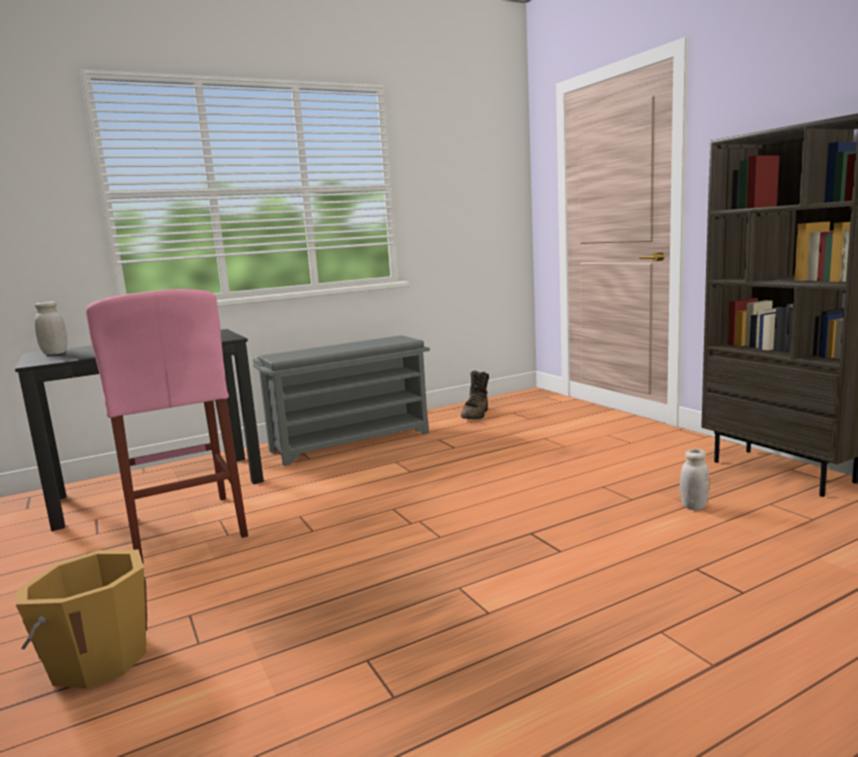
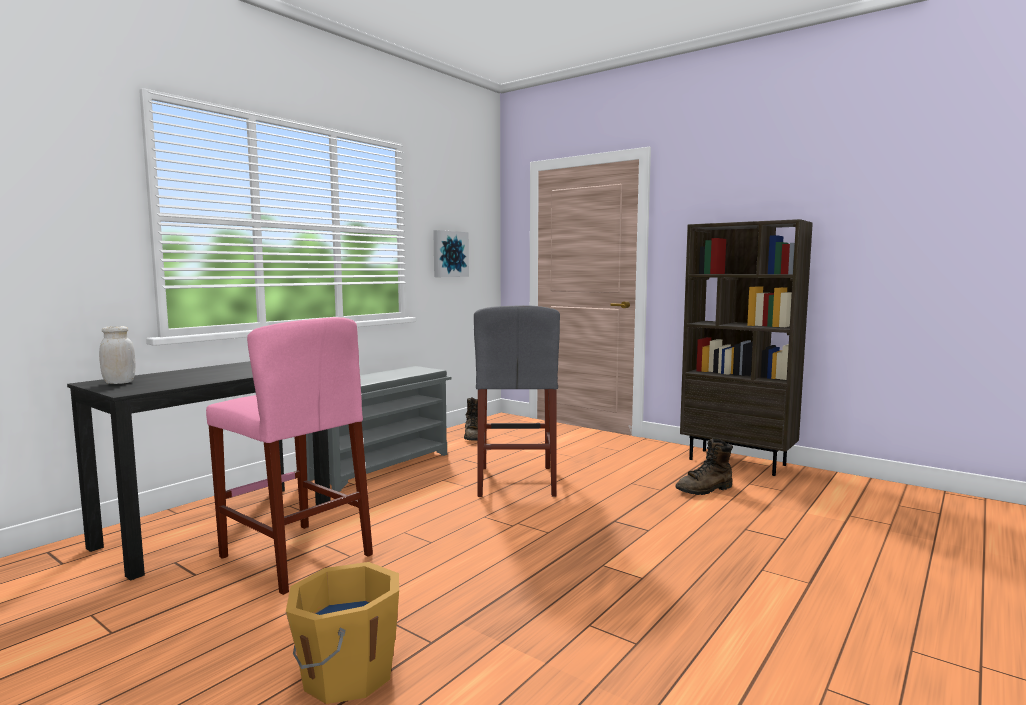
camera: 25 degrees left, 5 degrees down
white jar [680,449,709,510] -> brown boot [675,438,733,495]
none -> picture [433,230,469,277]
none -> grey stool [474,305,560,497]

